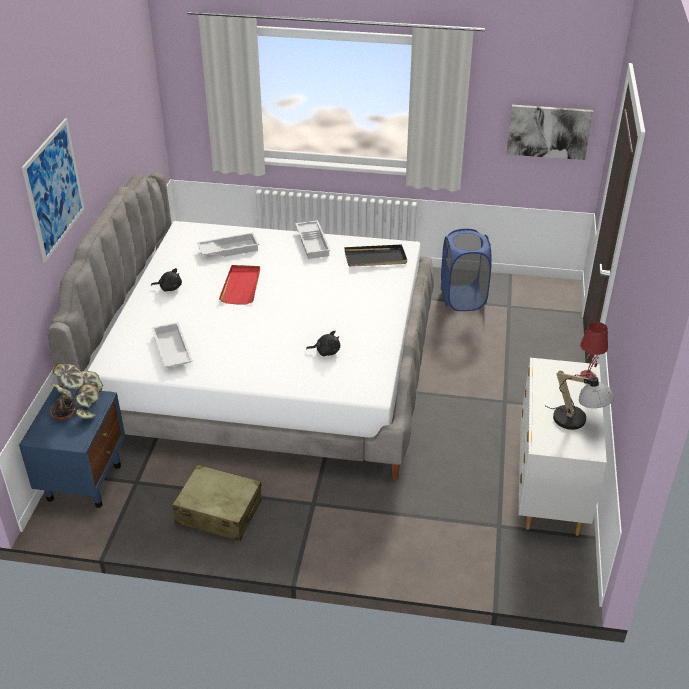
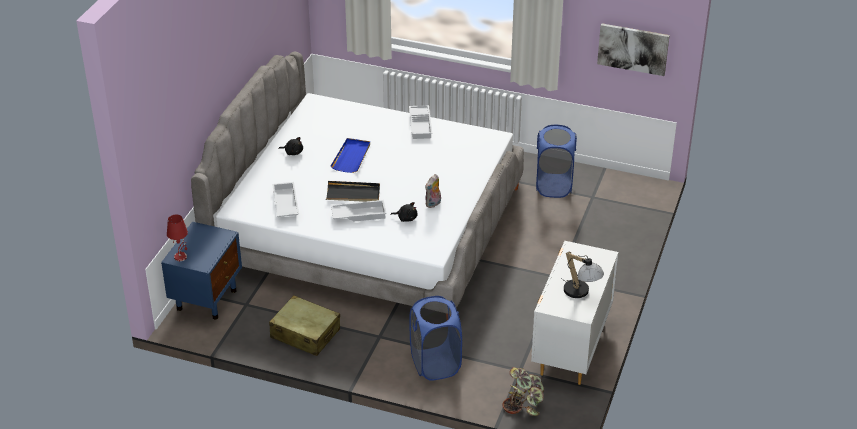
camera: 10 degrees right, 0 degrees up
picture [22,118,84,262] -> none
potted plant [50,363,103,421] -> potted plant moved to [502,367,544,416]
white tray [197,232,259,257] -> white tray moved to [331,200,387,222]
red tray [219,265,260,304] -> blue tray [330,138,370,173]
black tray [344,244,407,267] -> black tray moved to [326,181,380,202]
red table lamp [580,322,608,378] -> red table lamp moved to [167,215,188,261]
none -> blue laundry basket [409,296,462,381]
none -> plush toy [425,174,441,208]

